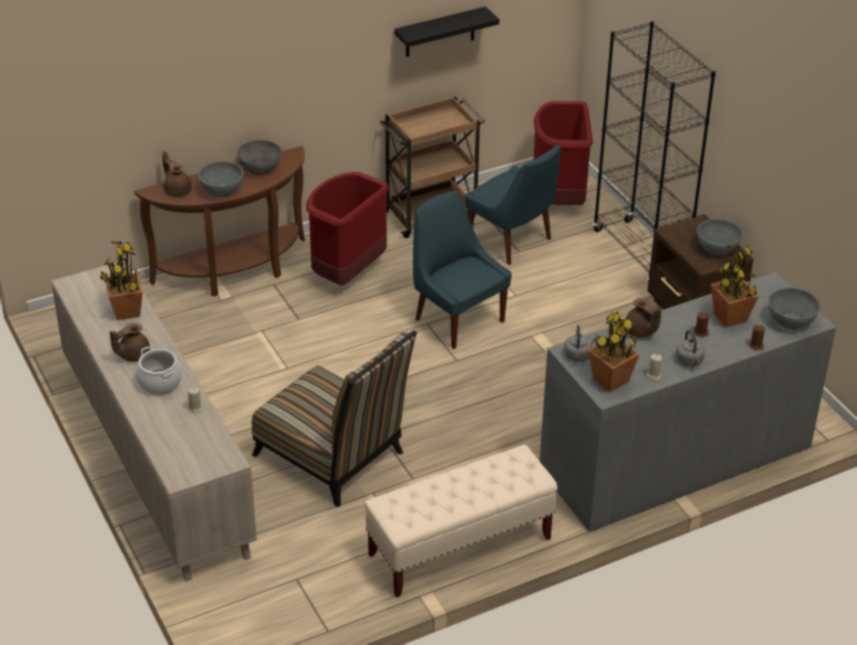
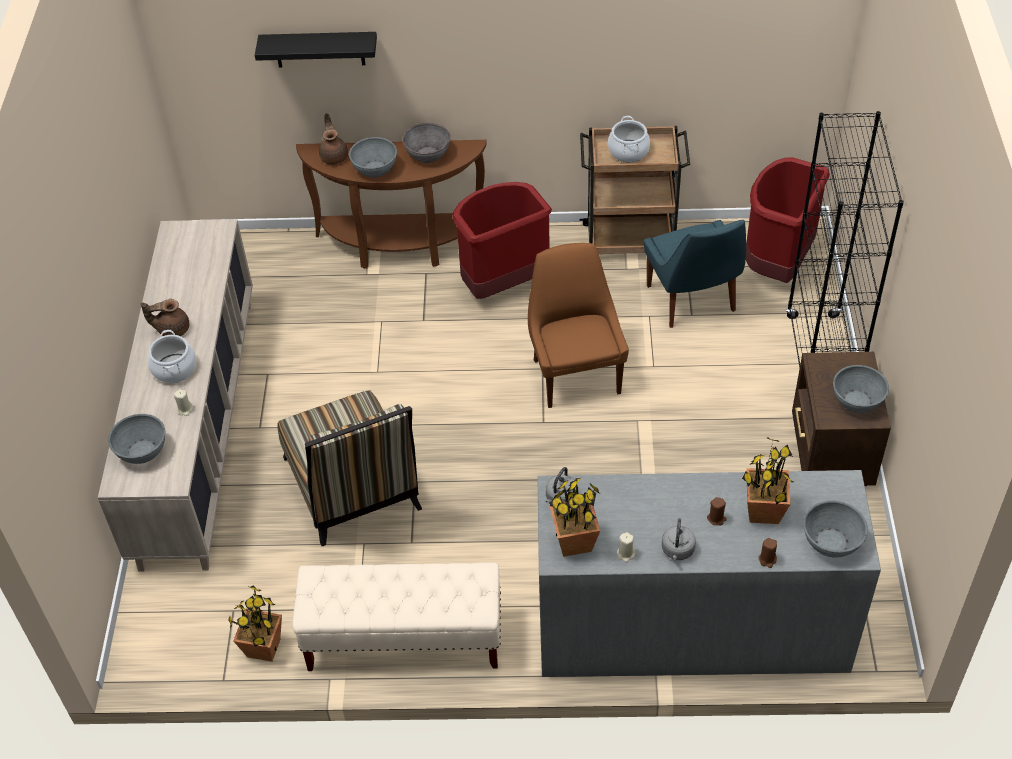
camera: 30 degrees right, 10 degrees up
potted plant [100,241,143,320] -> potted plant moved to [228,586,282,662]
black shelf [394,7,499,57] -> black shelf moved to [255,32,377,67]
blue chair [413,191,512,349] -> brown chair [528,243,629,408]
brown teapot [625,298,662,337] -> none
none -> grey bowl [108,414,165,464]
none -> cooking pot [608,116,650,162]

